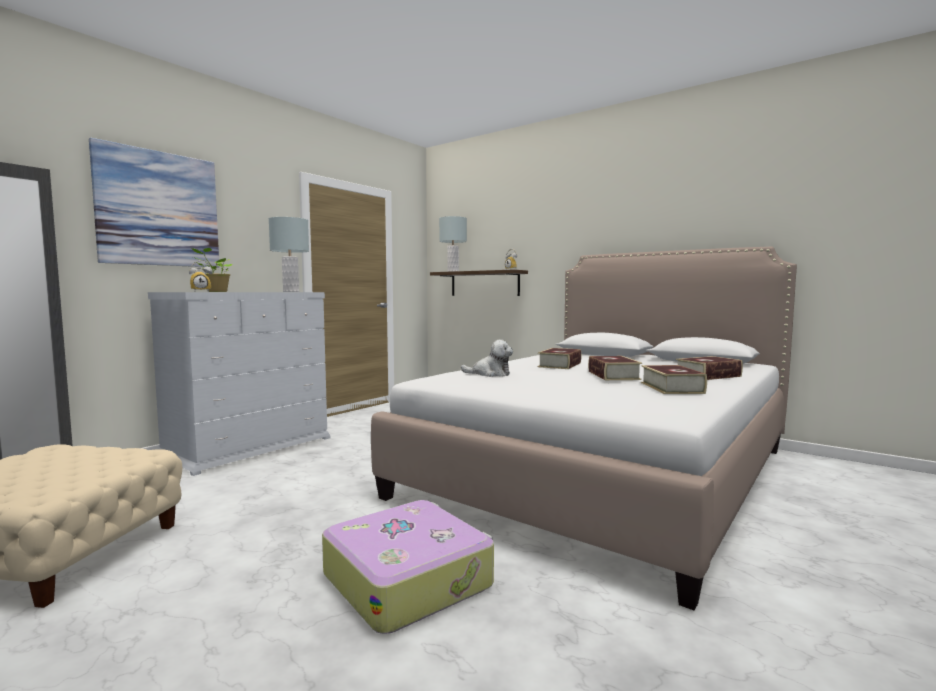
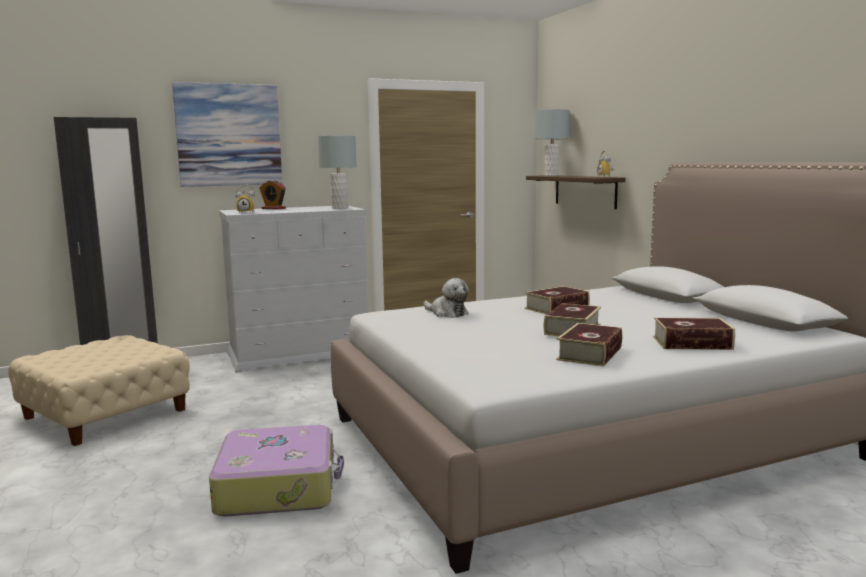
camera: 30 degrees right, 5 degrees up
potted plant [192,248,232,292] -> alarm clock [259,180,286,209]

